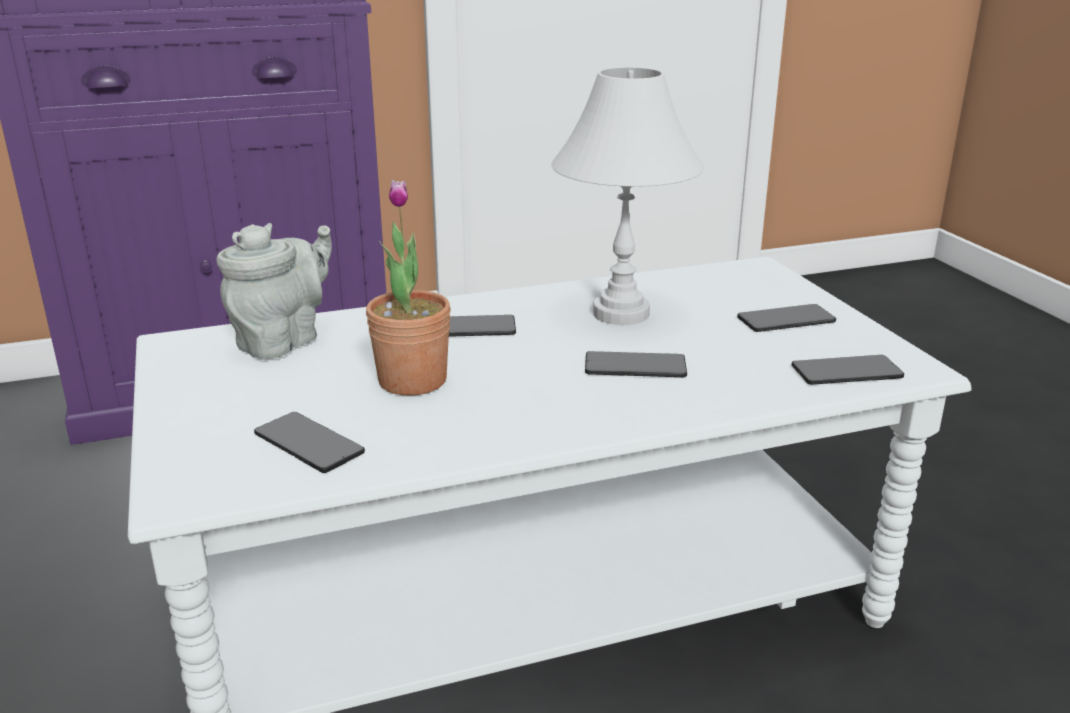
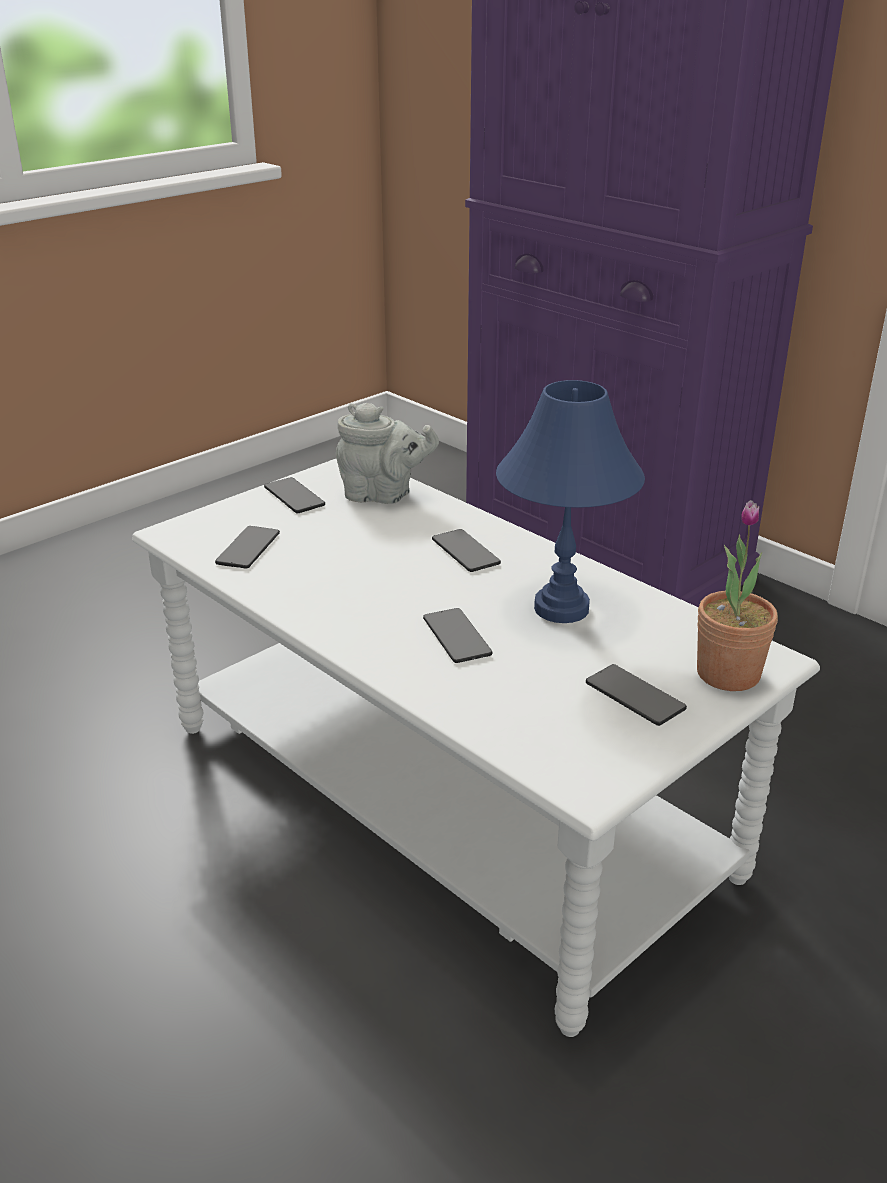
camera: 65 degrees right, 5 degrees up
potted plant [366,180,451,396] -> potted plant moved to [697,500,778,691]
white table lamp [551,68,704,325] -> blue table lamp [496,380,645,623]
phone [792,355,904,385] -> phone moved to [264,477,325,513]

